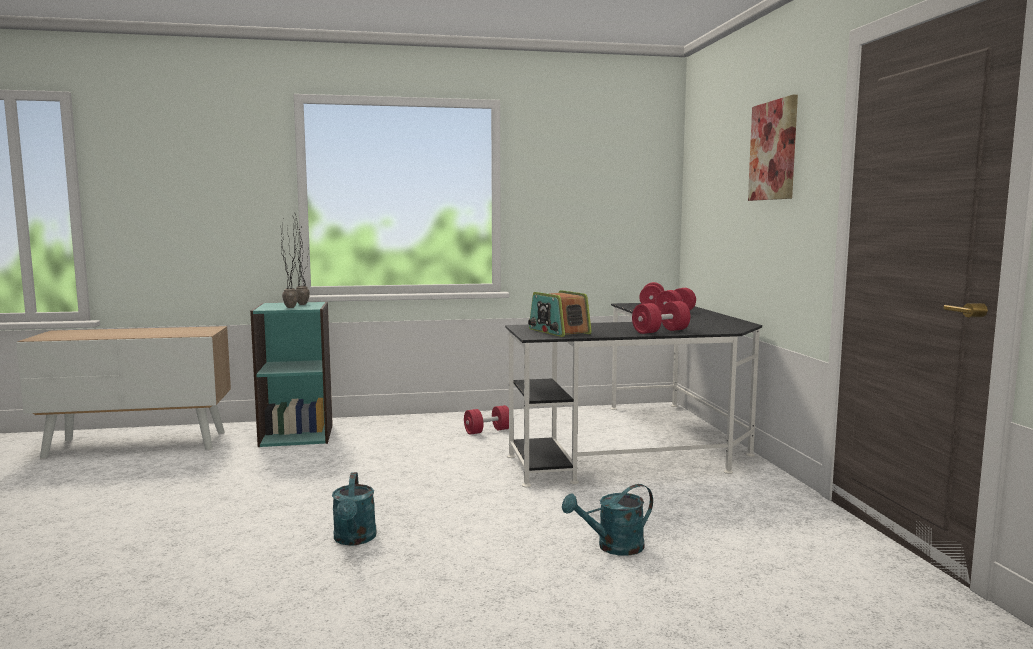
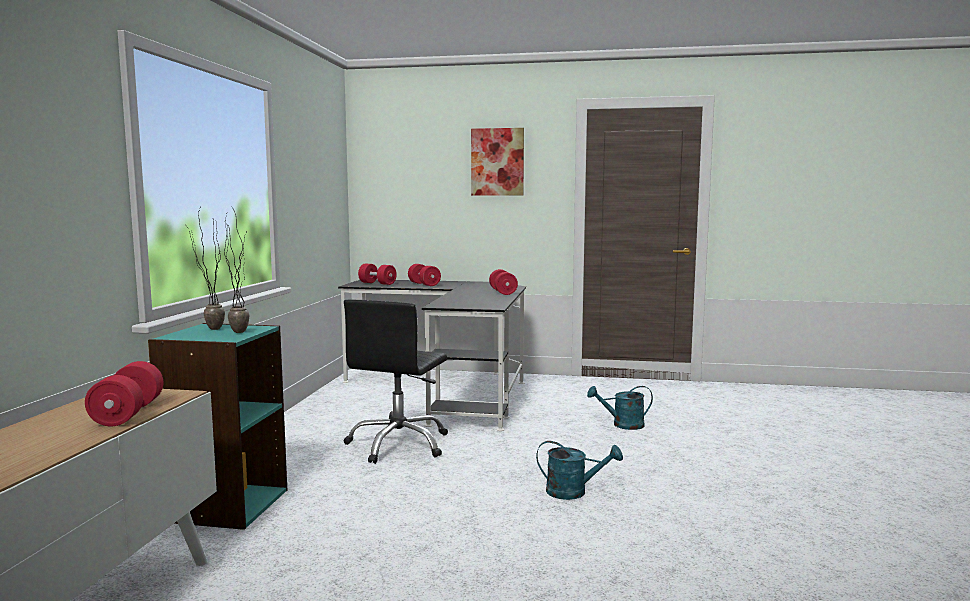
camera: 70 degrees left, 0 degrees up
red dumbbell [464,405,509,435] -> red dumbbell moved to [85,361,164,426]
radio [528,290,592,337] -> none
turquoise watering can [562,484,653,556] -> turquoise watering can turned 90 degrees clockwise [587,386,653,430]
none -> black office chair [344,300,448,464]

